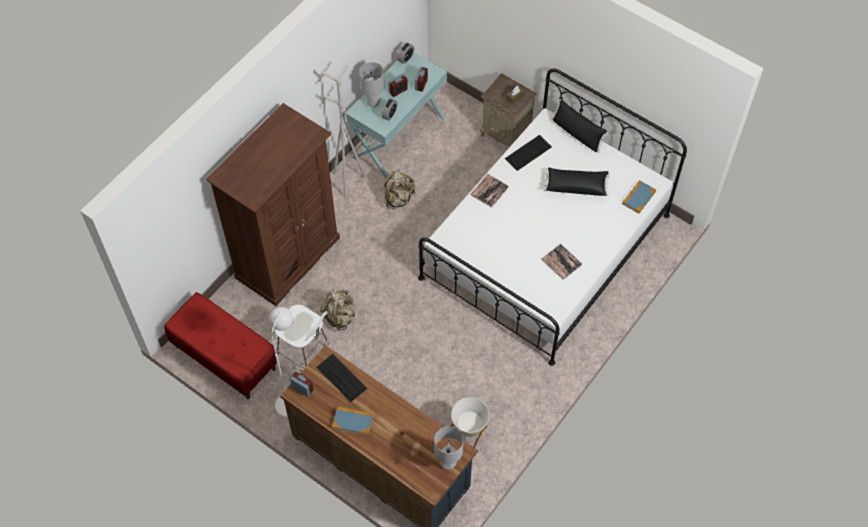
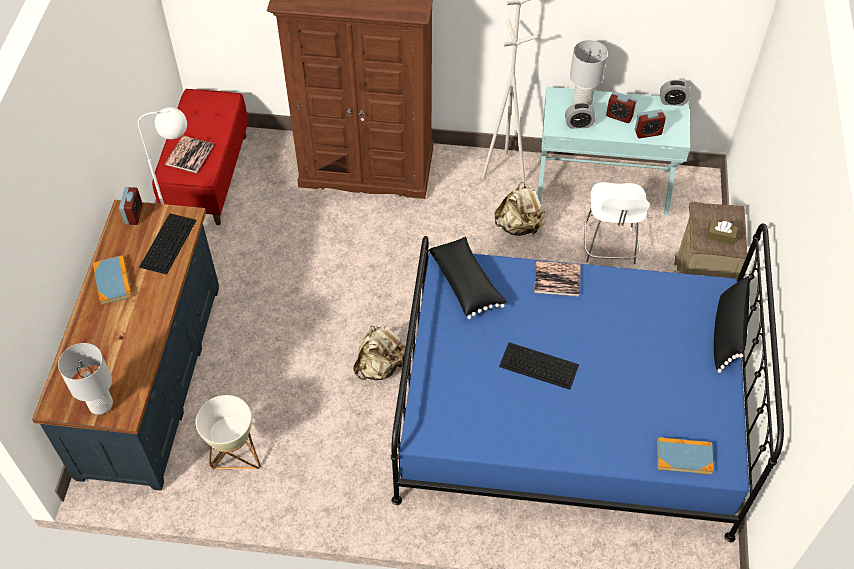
camera: 60 degrees right, 5 degrees down
white stool [275,305,330,368] -> white stool moved to [583,182,650,269]
beige backpack [320,289,355,331] -> beige backpack moved to [353,325,406,380]
white bed [418,69,687,366] -> blue bed [391,223,784,542]
keyboard [505,135,552,171] -> keyboard moved to [499,342,579,390]
book [541,244,582,280] -> book moved to [165,136,214,173]
black pillow [544,167,610,196] -> black pillow moved to [428,236,507,319]

